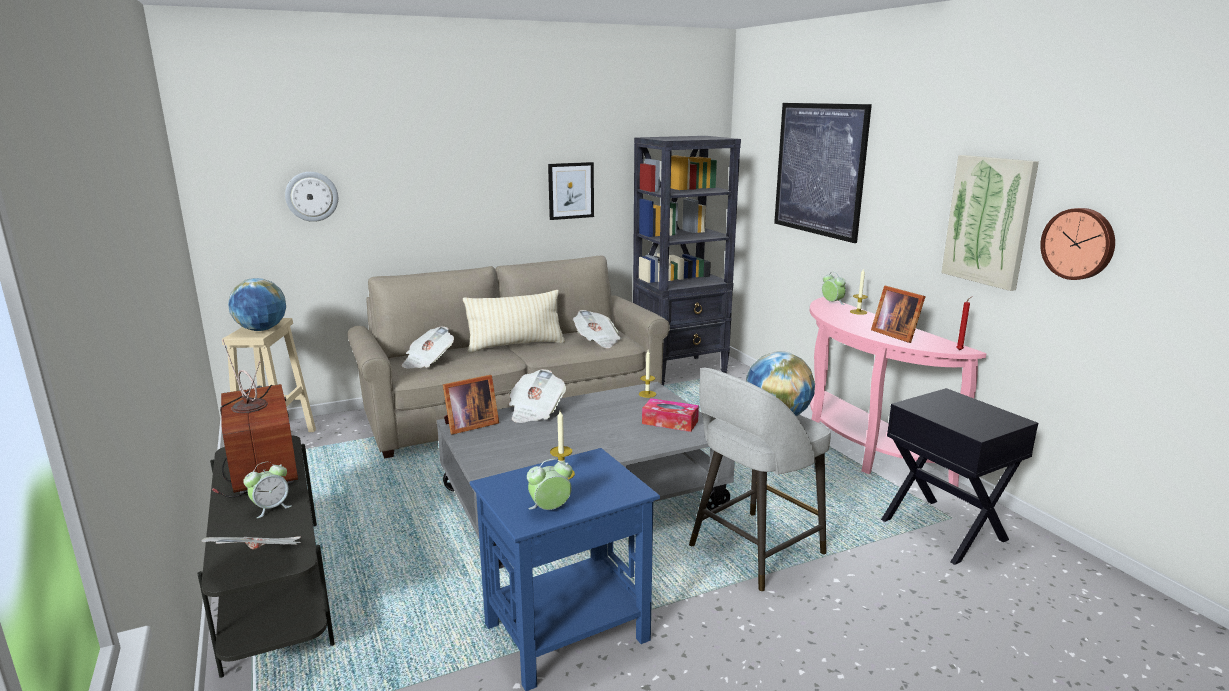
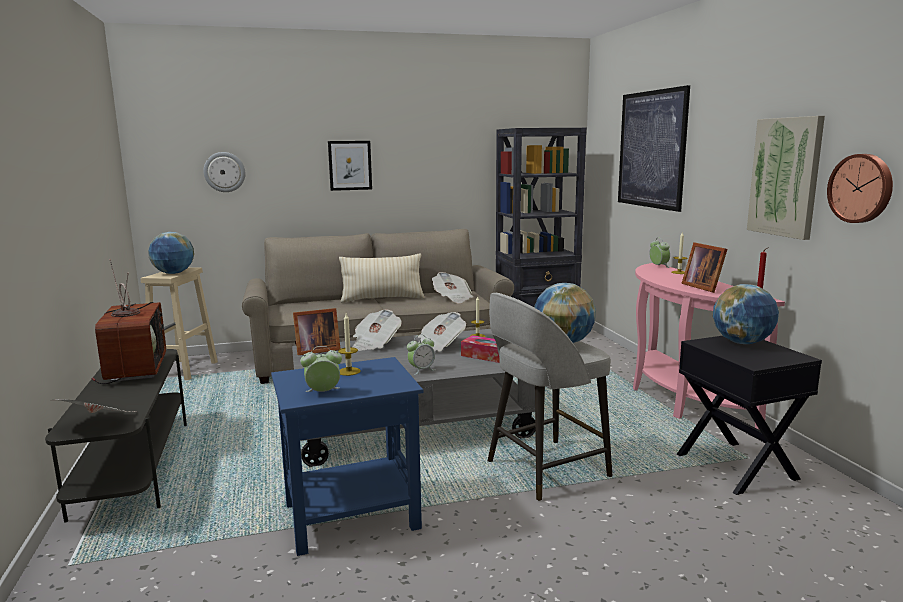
camera: 10 degrees right, 5 degrees down
alarm clock [243,462,292,518] -> alarm clock moved to [407,335,435,375]
newspaper [402,326,454,368] -> newspaper moved to [418,312,466,352]
picture [548,162,594,220] -> picture moved to [328,141,372,191]
none -> globe [713,284,779,344]

